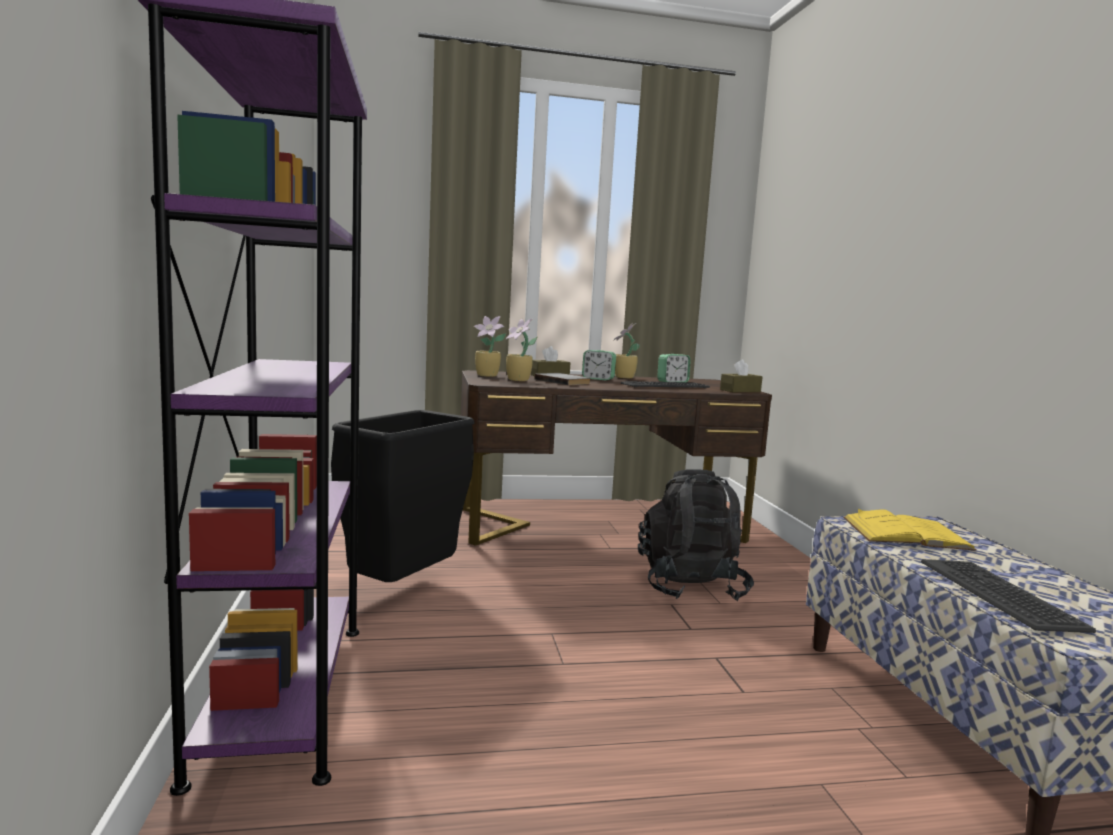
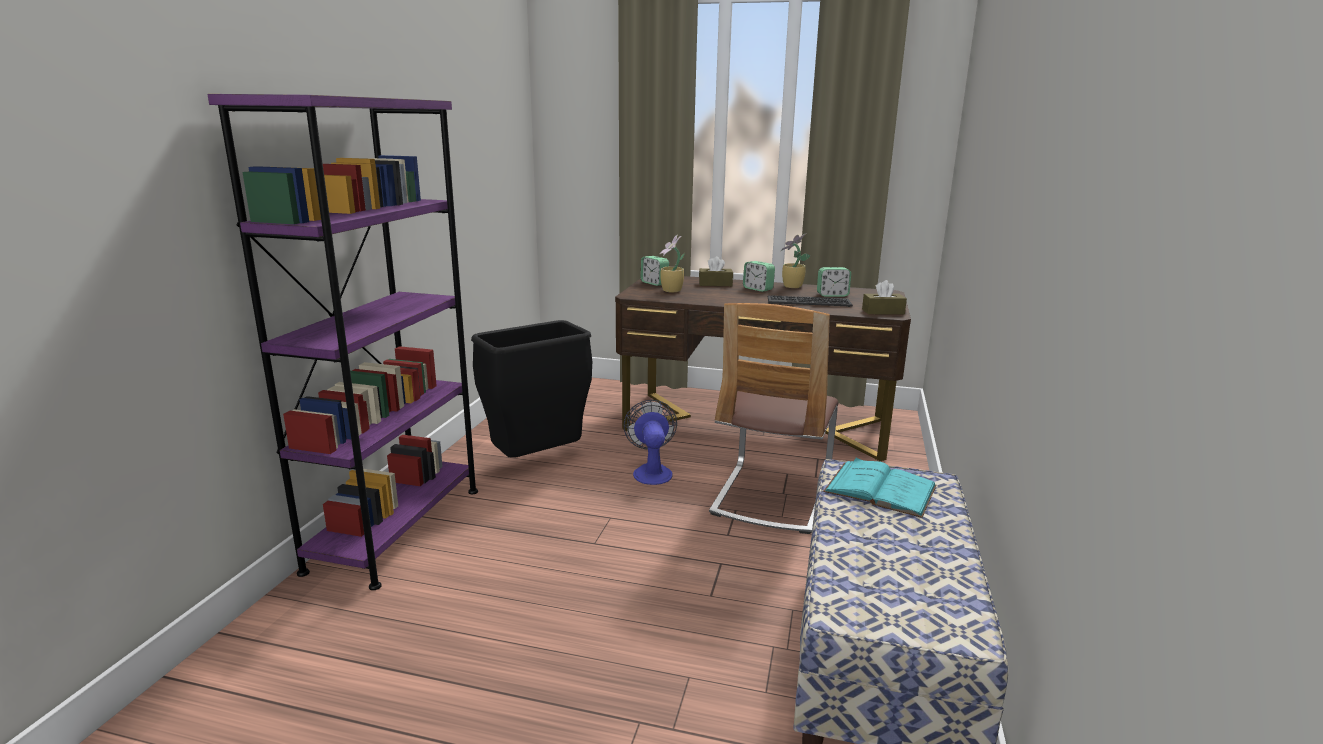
camera: 25 degrees right, 10 degrees up
potted plant [474,316,506,377] -> alarm clock [641,256,669,286]
grey book [534,373,591,385] -> none
black backpack [638,469,754,601] -> chair [709,303,838,534]
yellow book [843,508,977,551] -> turquoise book [823,458,937,518]
keyboard [921,559,1096,633] -> none
none -> fan [624,400,677,485]

